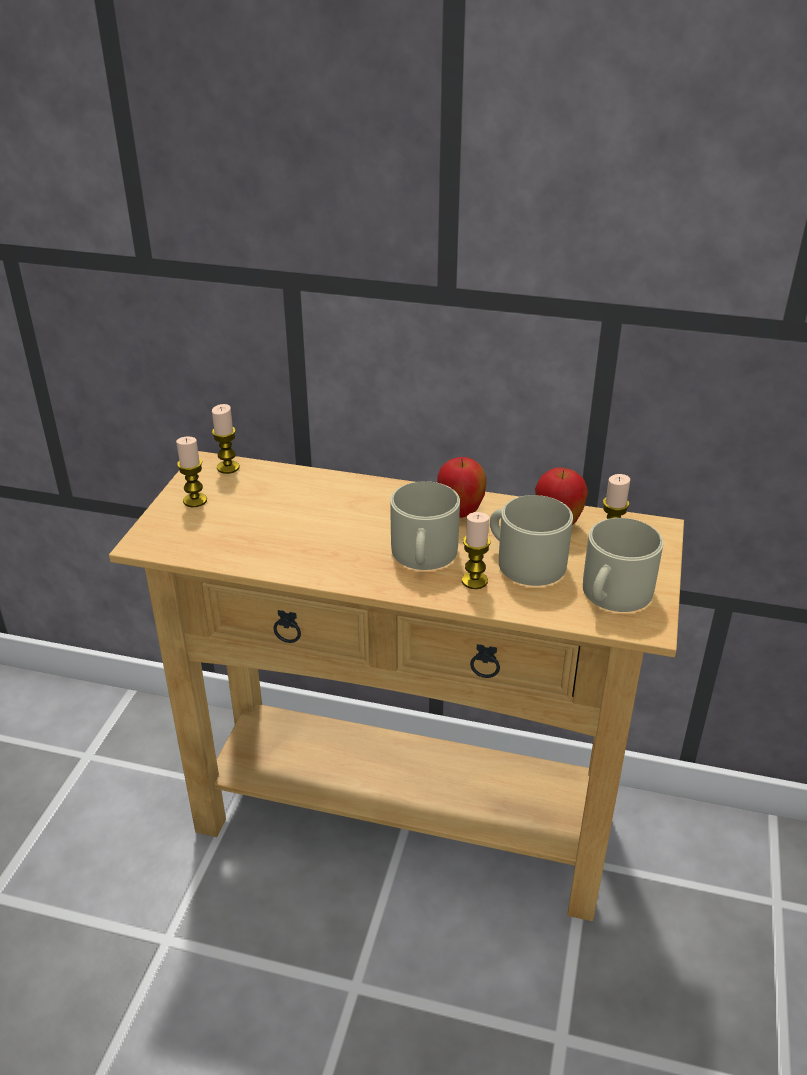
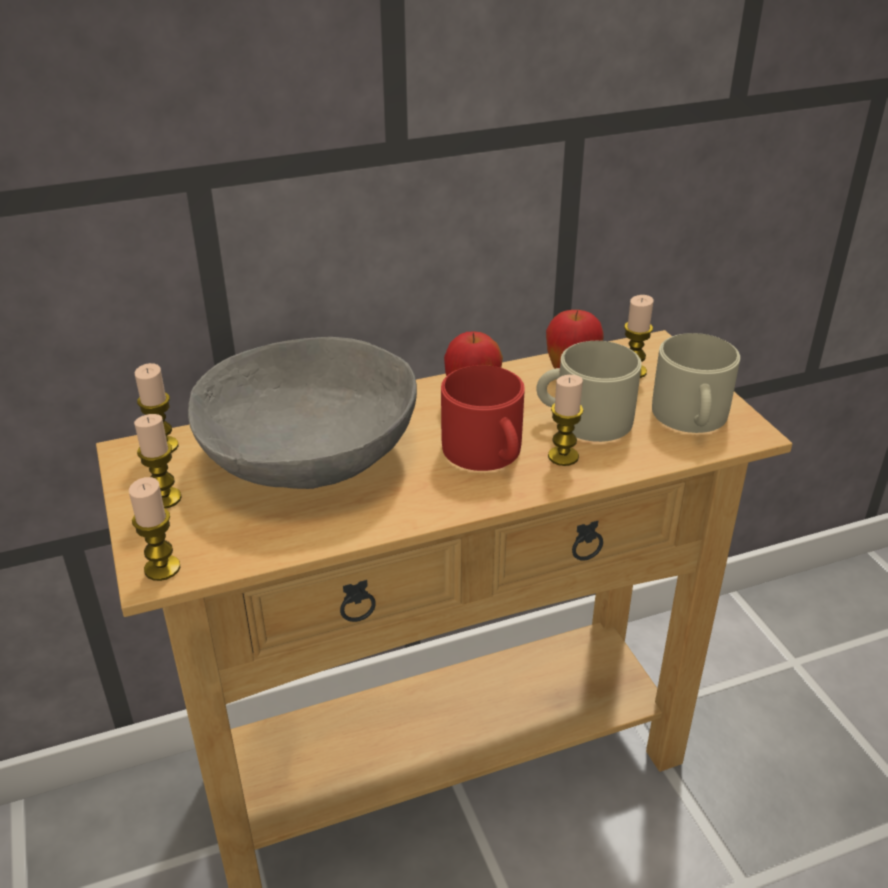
camera: 35 degrees left, 0 degrees up
beige mug [390,481,460,570] -> red mug [441,365,525,471]
none -> candle [129,477,180,581]
none -> grey bowl [188,337,417,489]

